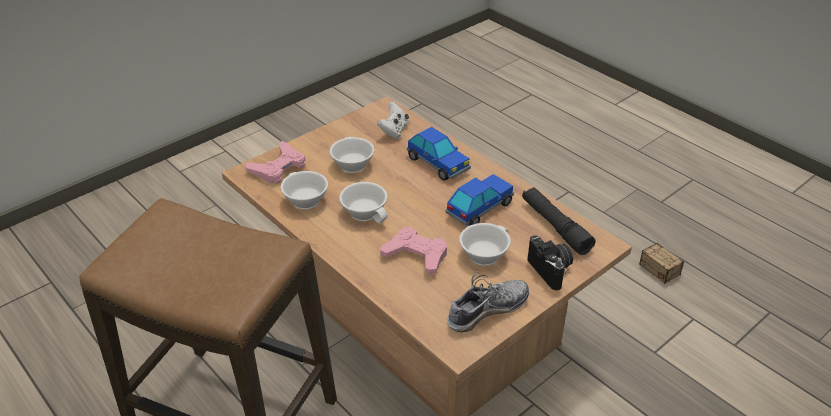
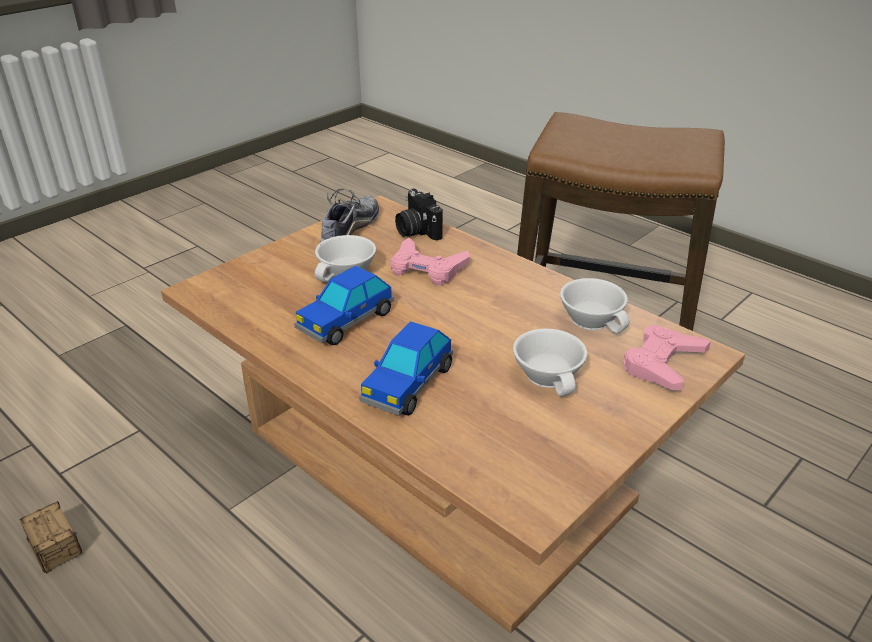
camera: 175 degrees right, 5 degrees down
white cup [339,182,388,224] -> none
white game controller [377,101,409,139] -> none
toy car [407,127,471,181] -> toy car turned 105 degrees counterclockwise [359,321,453,416]
shoe [447,270,529,332] -> shoe turned 150 degrees clockwise [321,189,379,242]
black flashlight [522,187,595,255] -> none
camera [527,235,573,291] -> camera moved to [395,189,443,240]

